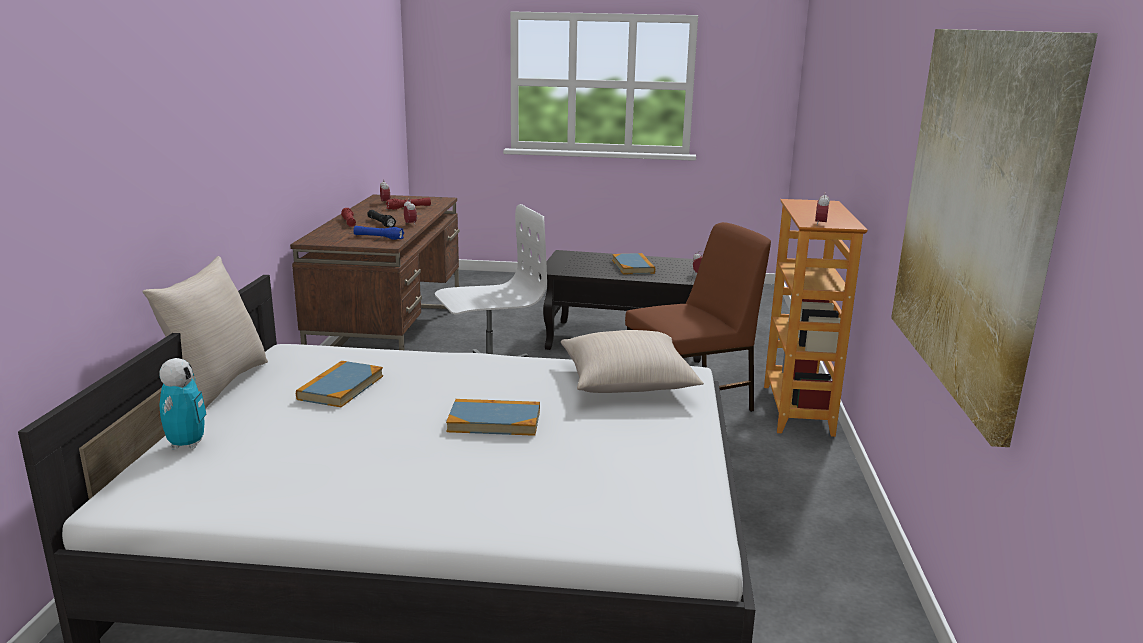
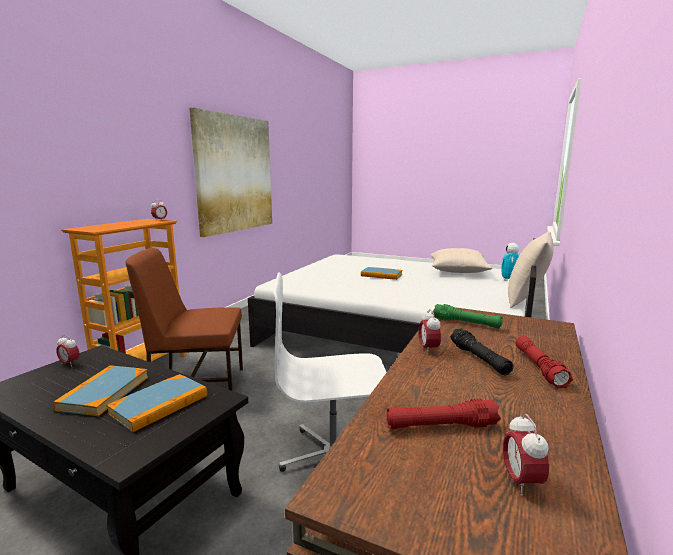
camera: 160 degrees left, 5 degrees down
book [296,361,383,407] -> book moved to [106,374,207,432]
blue flashlight [353,226,405,240] -> green flashlight [433,304,503,329]
beige pillow [561,330,704,393] -> beige pillow moved to [431,248,492,273]

